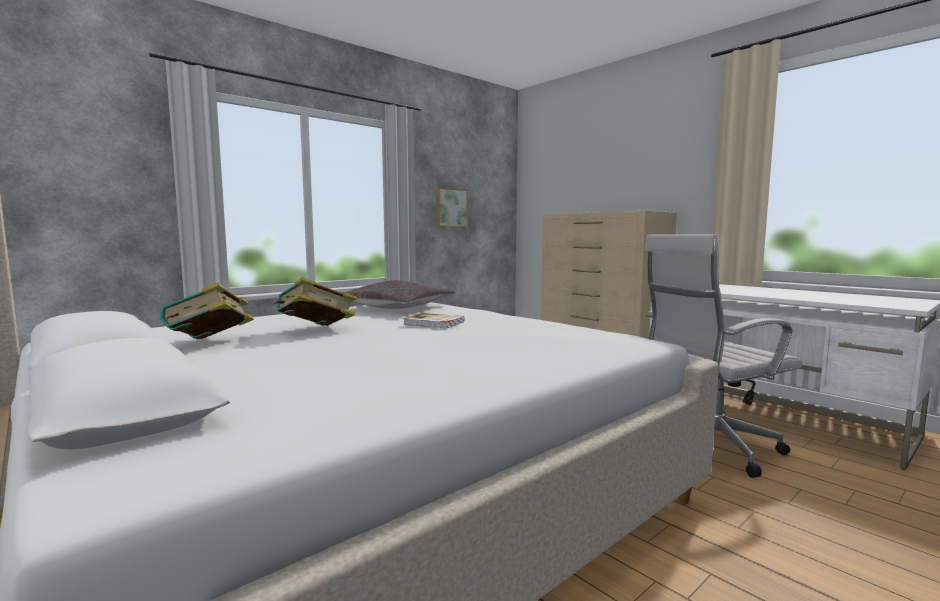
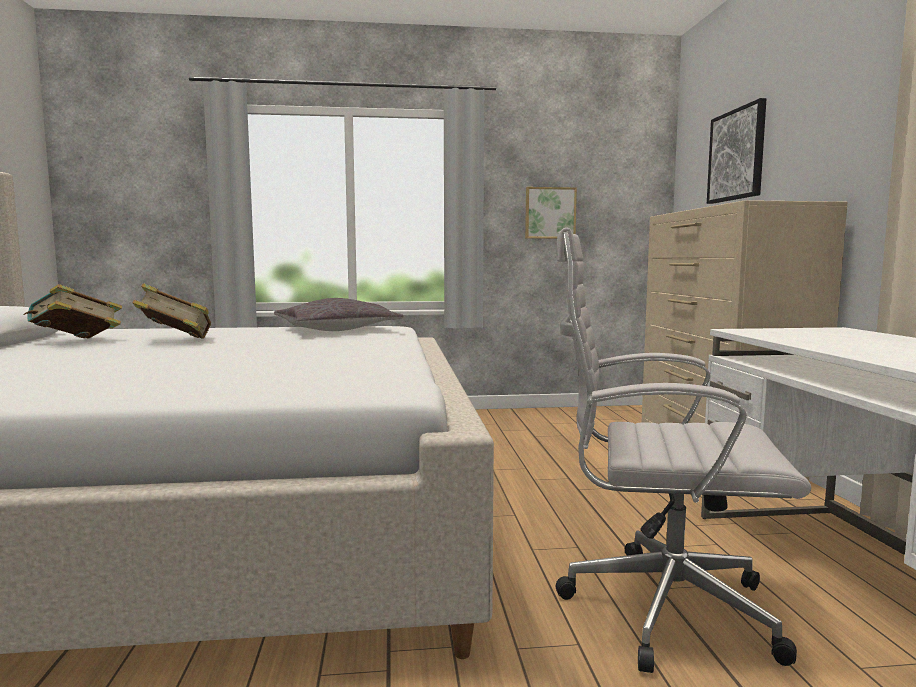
camera: 35 degrees right, 0 degrees up
book [403,313,464,328] -> none
none -> picture [707,98,766,204]

